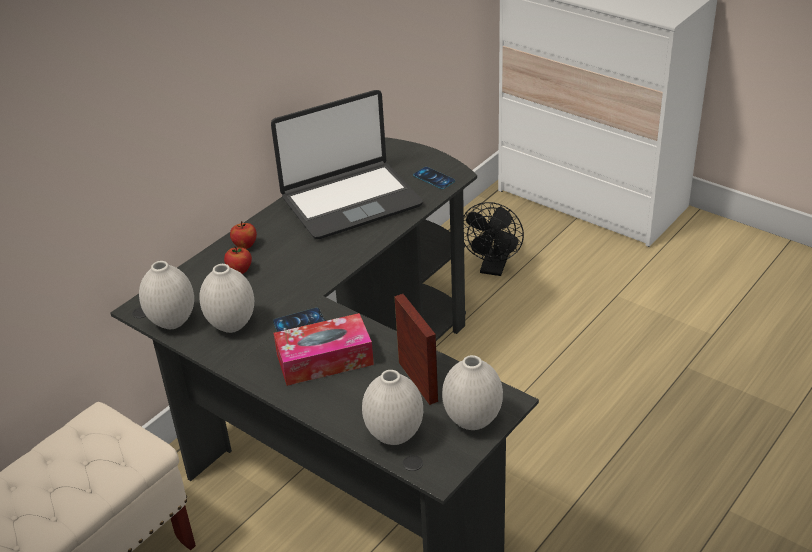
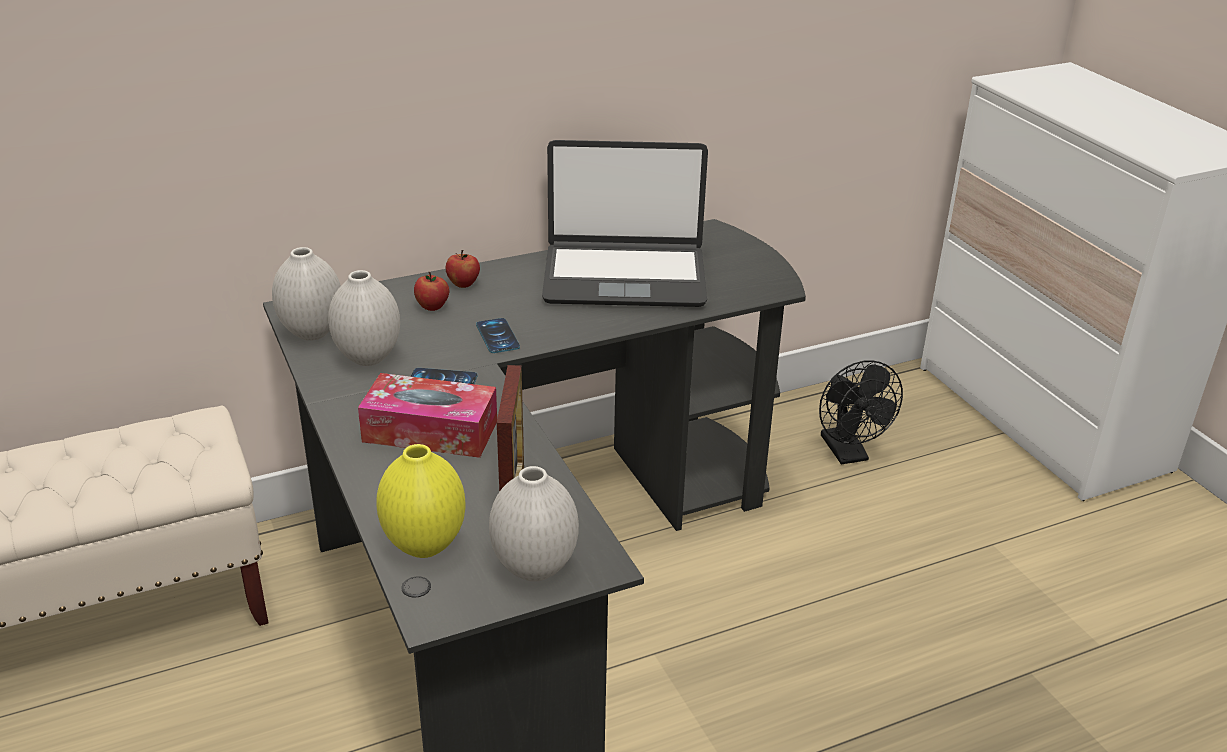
camera: 25 degrees right, 5 degrees down
white vase [362,370,423,445] -> yellow vase [376,444,466,558]
phone [413,167,455,189] -> phone moved to [476,318,520,353]
black fan [464,202,524,276] -> black fan turned 60 degrees counterclockwise [819,360,903,464]

